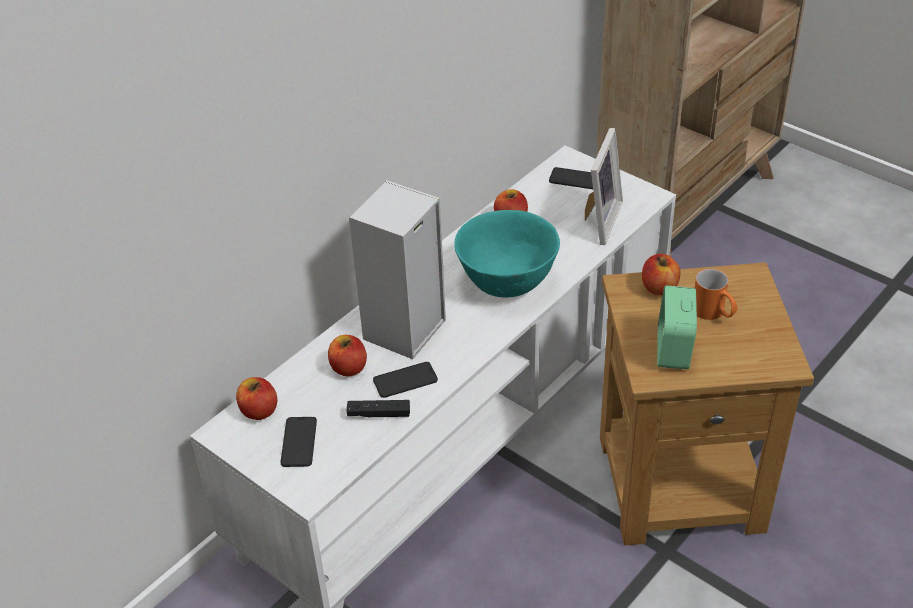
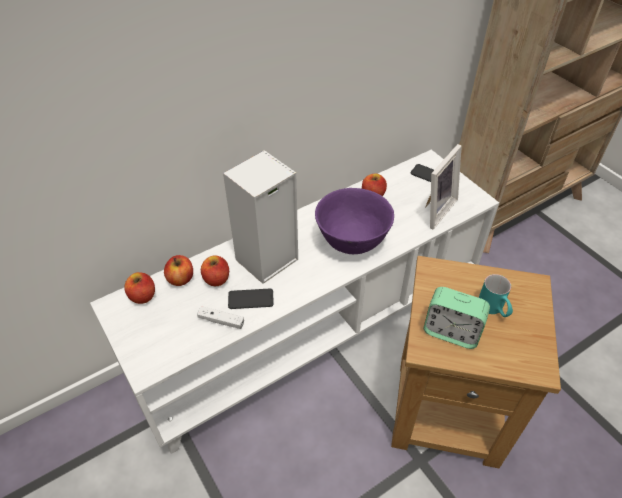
camera: 15 degrees right, 5 degrees up
phone [280,417,317,467] -> none
black game controller [347,400,410,417] -> white game controller [197,306,244,329]
turquoise bowl [454,210,560,298] -> purple bowl [315,188,394,254]
apple [642,254,681,296] -> apple moved to [164,255,193,286]
alarm clock [657,285,697,369] -> alarm clock turned 90 degrees counterclockwise [423,287,490,349]
orange mug [695,269,738,320] -> turquoise mug [479,274,513,317]

